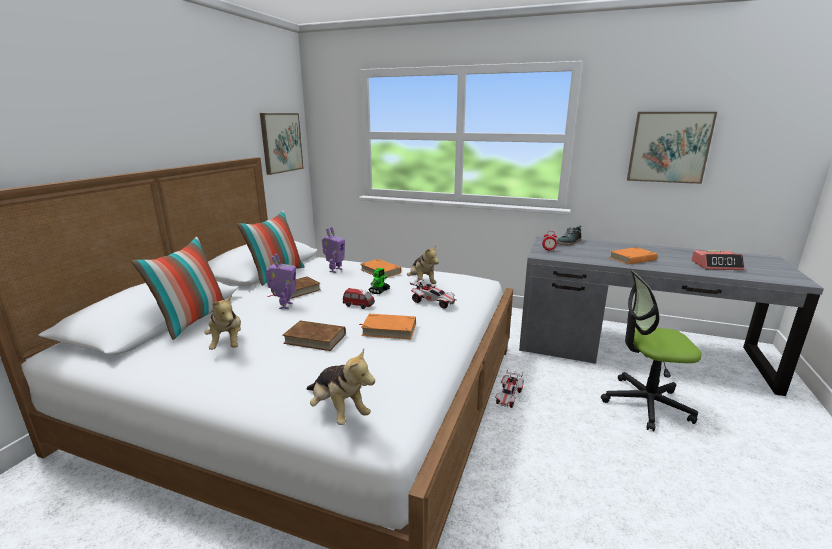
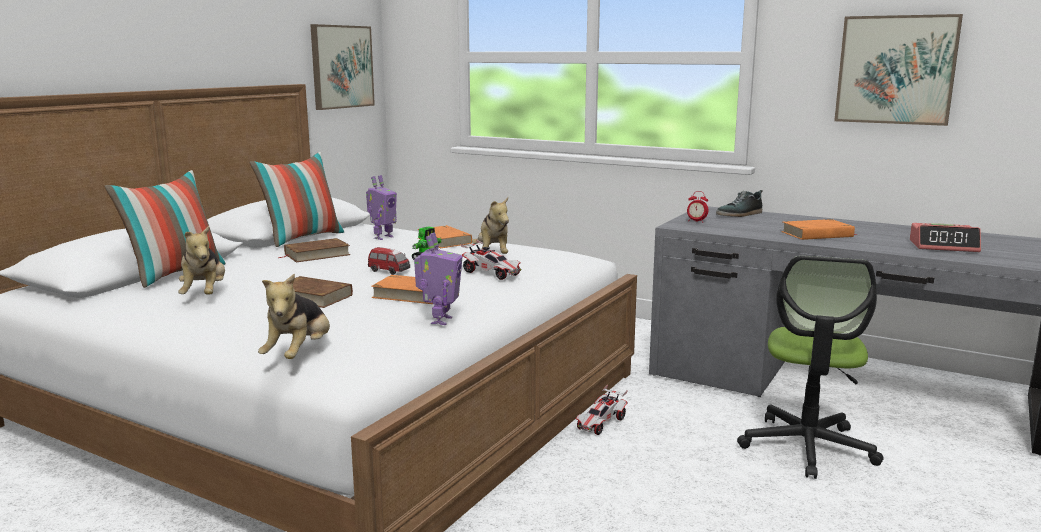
camera: 10 degrees right, 5 degrees down
toy robot [265,253,296,309] -> toy robot moved to [414,233,463,325]
plush toy [307,348,375,425] -> plush toy turned 45 degrees clockwise [258,274,330,359]
office chair [601,270,702,431] -> office chair turned 90 degrees counterclockwise [737,256,884,479]

